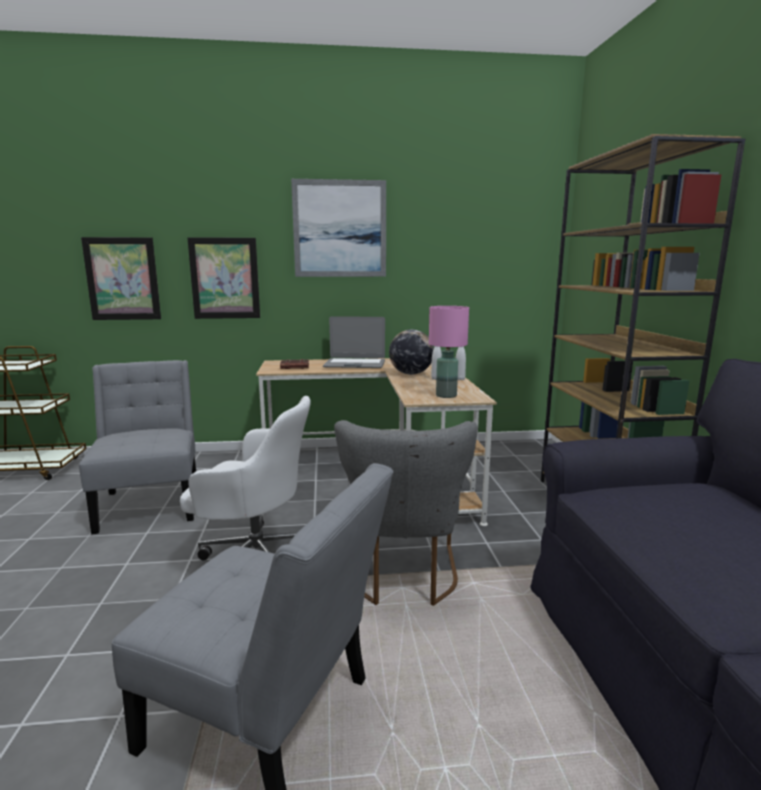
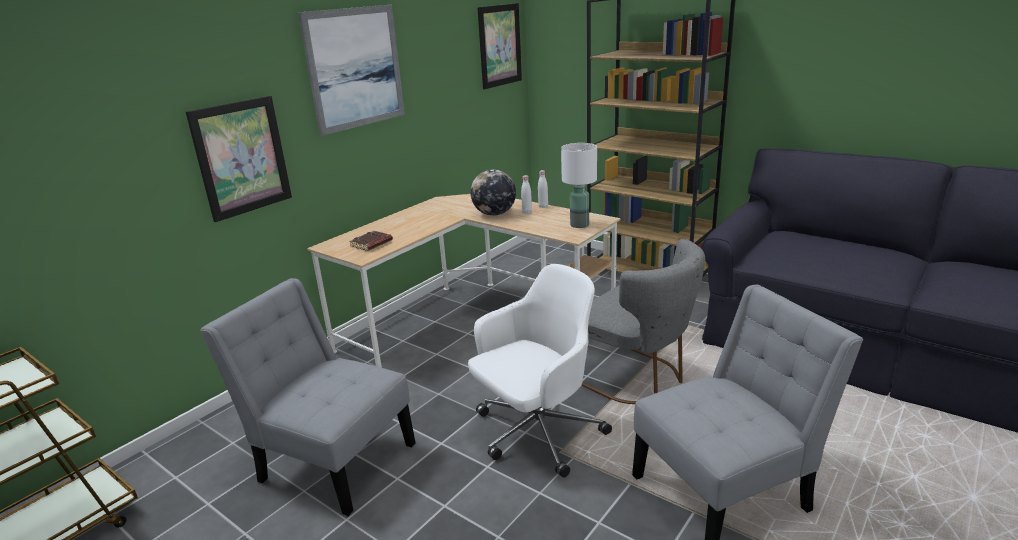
camera: 45 degrees left, 10 degrees up
picture [81,237,161,320] -> picture moved to [478,3,522,89]
laptop [323,316,385,368] -> none
pink table lamp [429,306,469,398] -> white table lamp [561,143,597,228]

